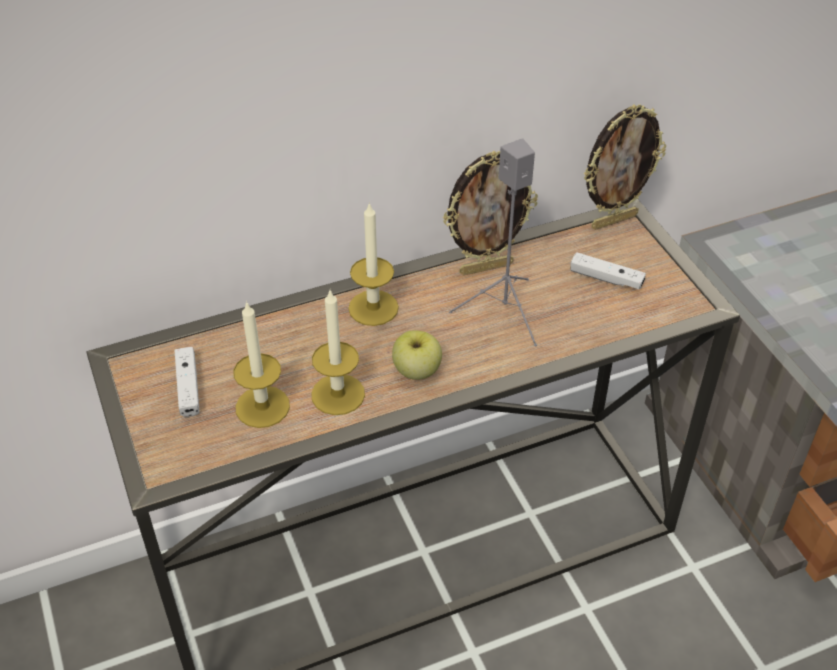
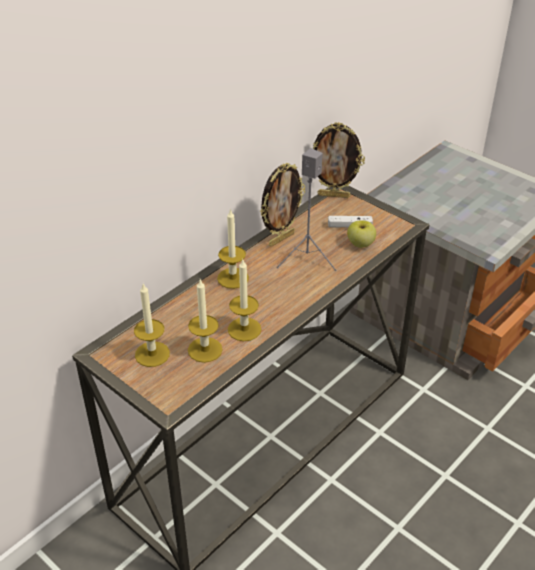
camera: 25 degrees left, 5 degrees down
white game controller [174,347,200,417] -> candle [134,284,170,367]
apple [392,330,442,380] -> apple moved to [347,220,376,248]
picture frame [584,104,666,230] -> picture frame turned 60 degrees clockwise [313,122,365,198]

